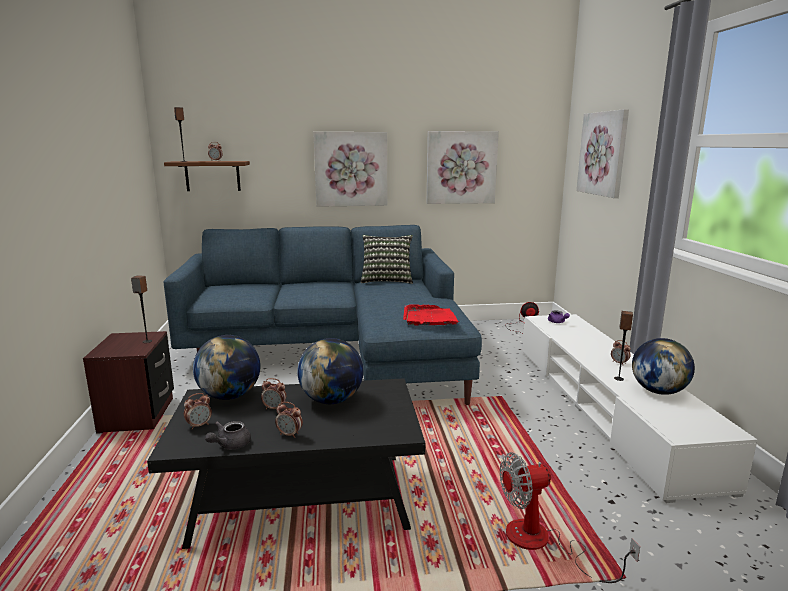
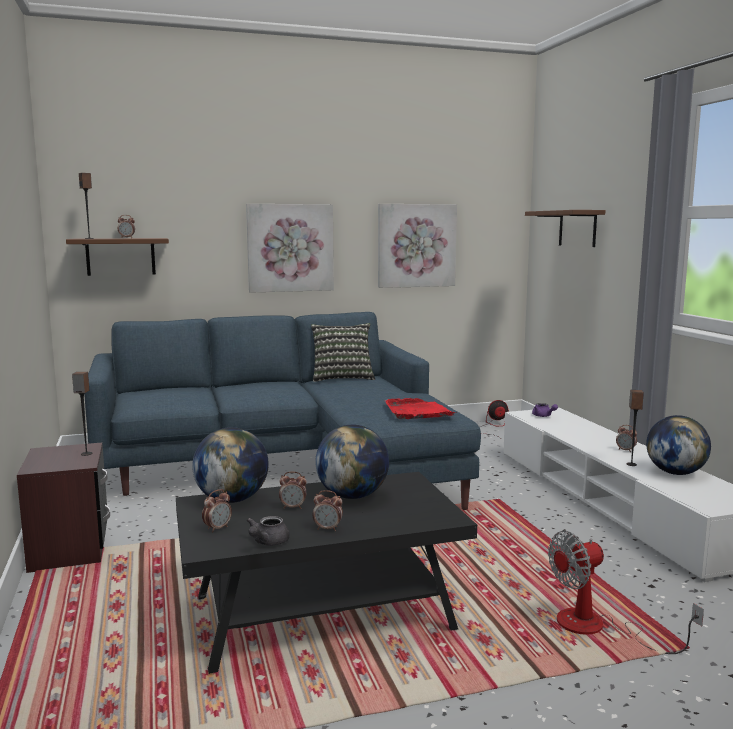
camera: 10 degrees left, 5 degrees down
picture [576,109,629,198] -> brown shelf [525,210,606,247]

